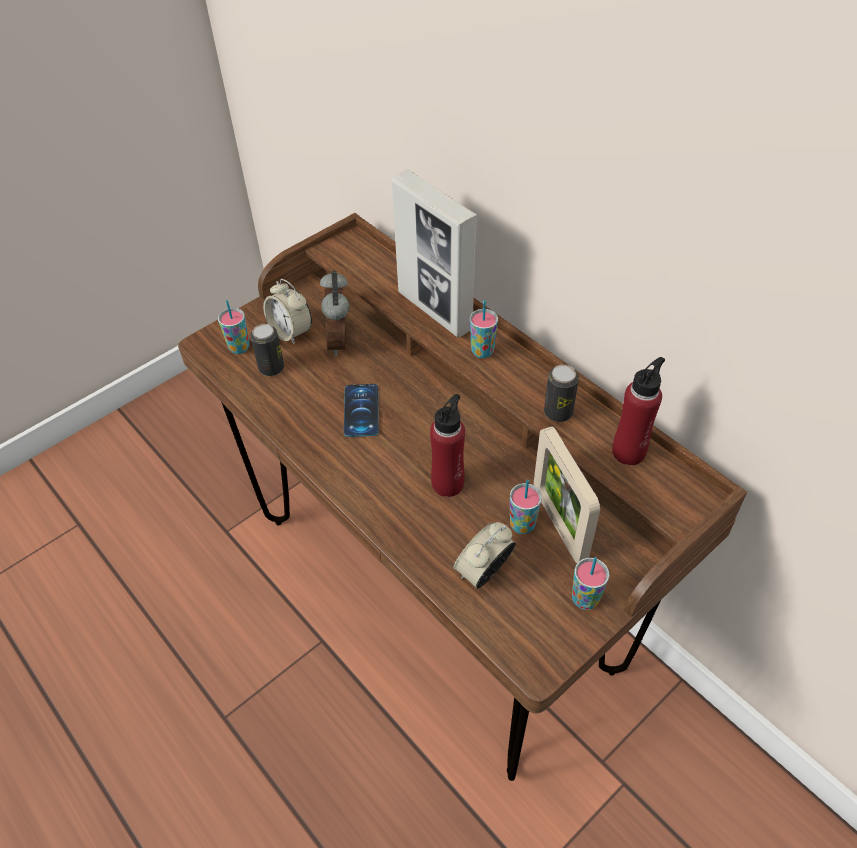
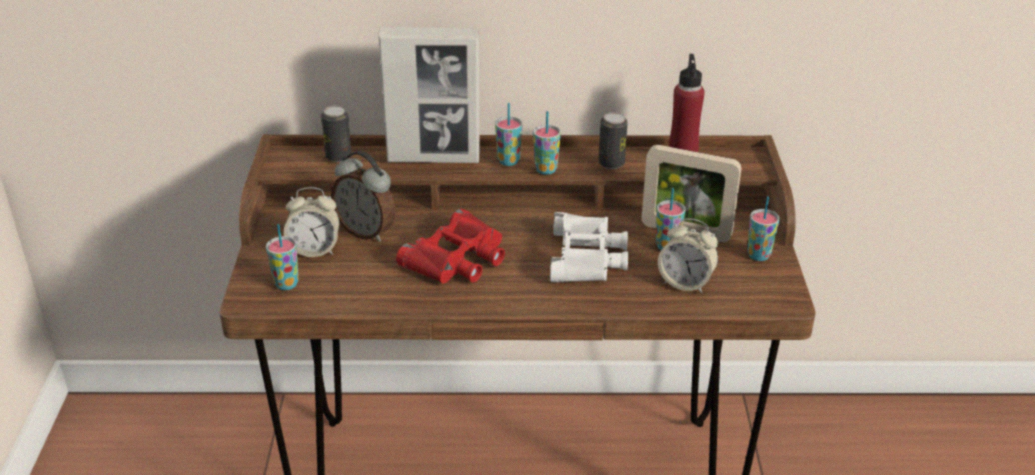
camera: 50 degrees left, 15 degrees down
can [250,324,284,376] -> can moved to [321,106,352,162]
phone [344,384,379,437] -> red binoculars [396,209,505,284]
red bottle [430,394,465,497] -> white binoculars [550,212,628,283]
alarm clock [453,522,516,589] -> alarm clock turned 60 degrees counterclockwise [658,219,718,293]
none -> cup [533,111,561,175]

